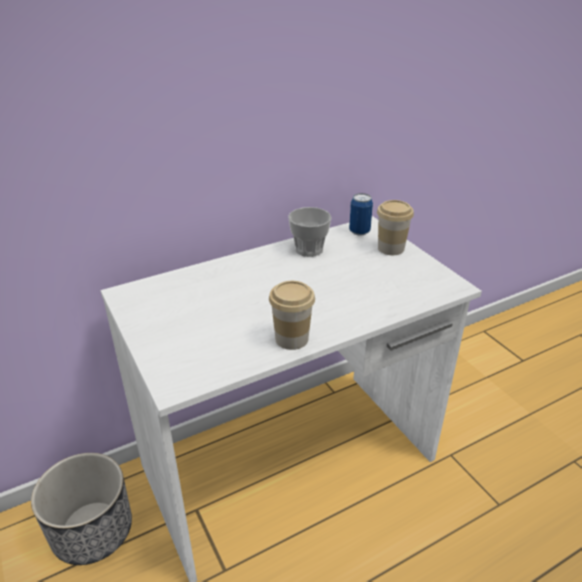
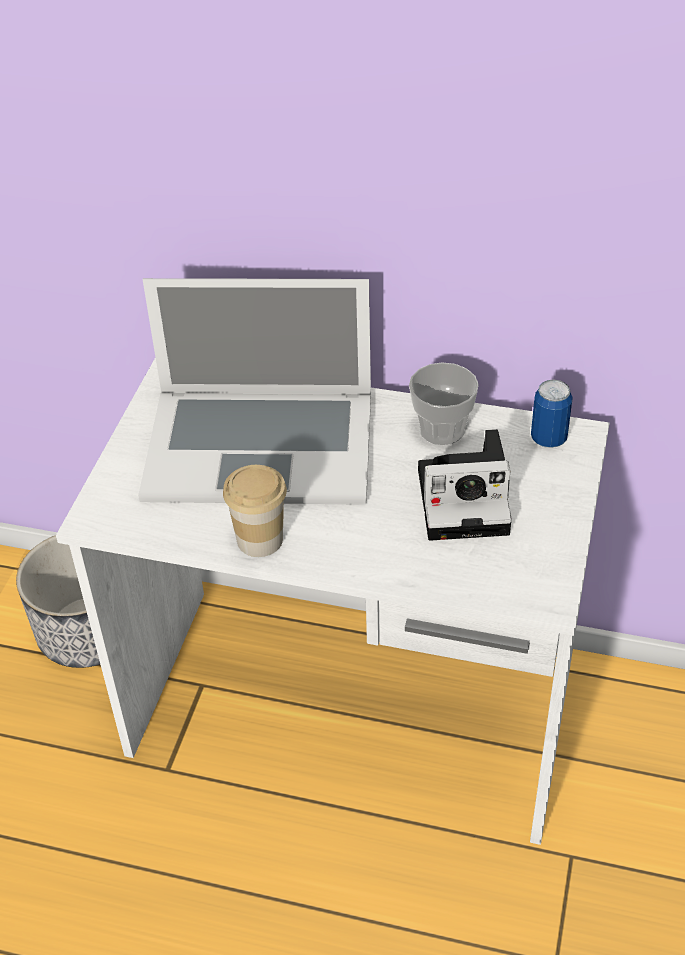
camera: 45 degrees right, 10 degrees up
cup [377,200,414,255] -> none
none -> laptop [138,278,371,505]
none -> camera [418,429,512,541]

